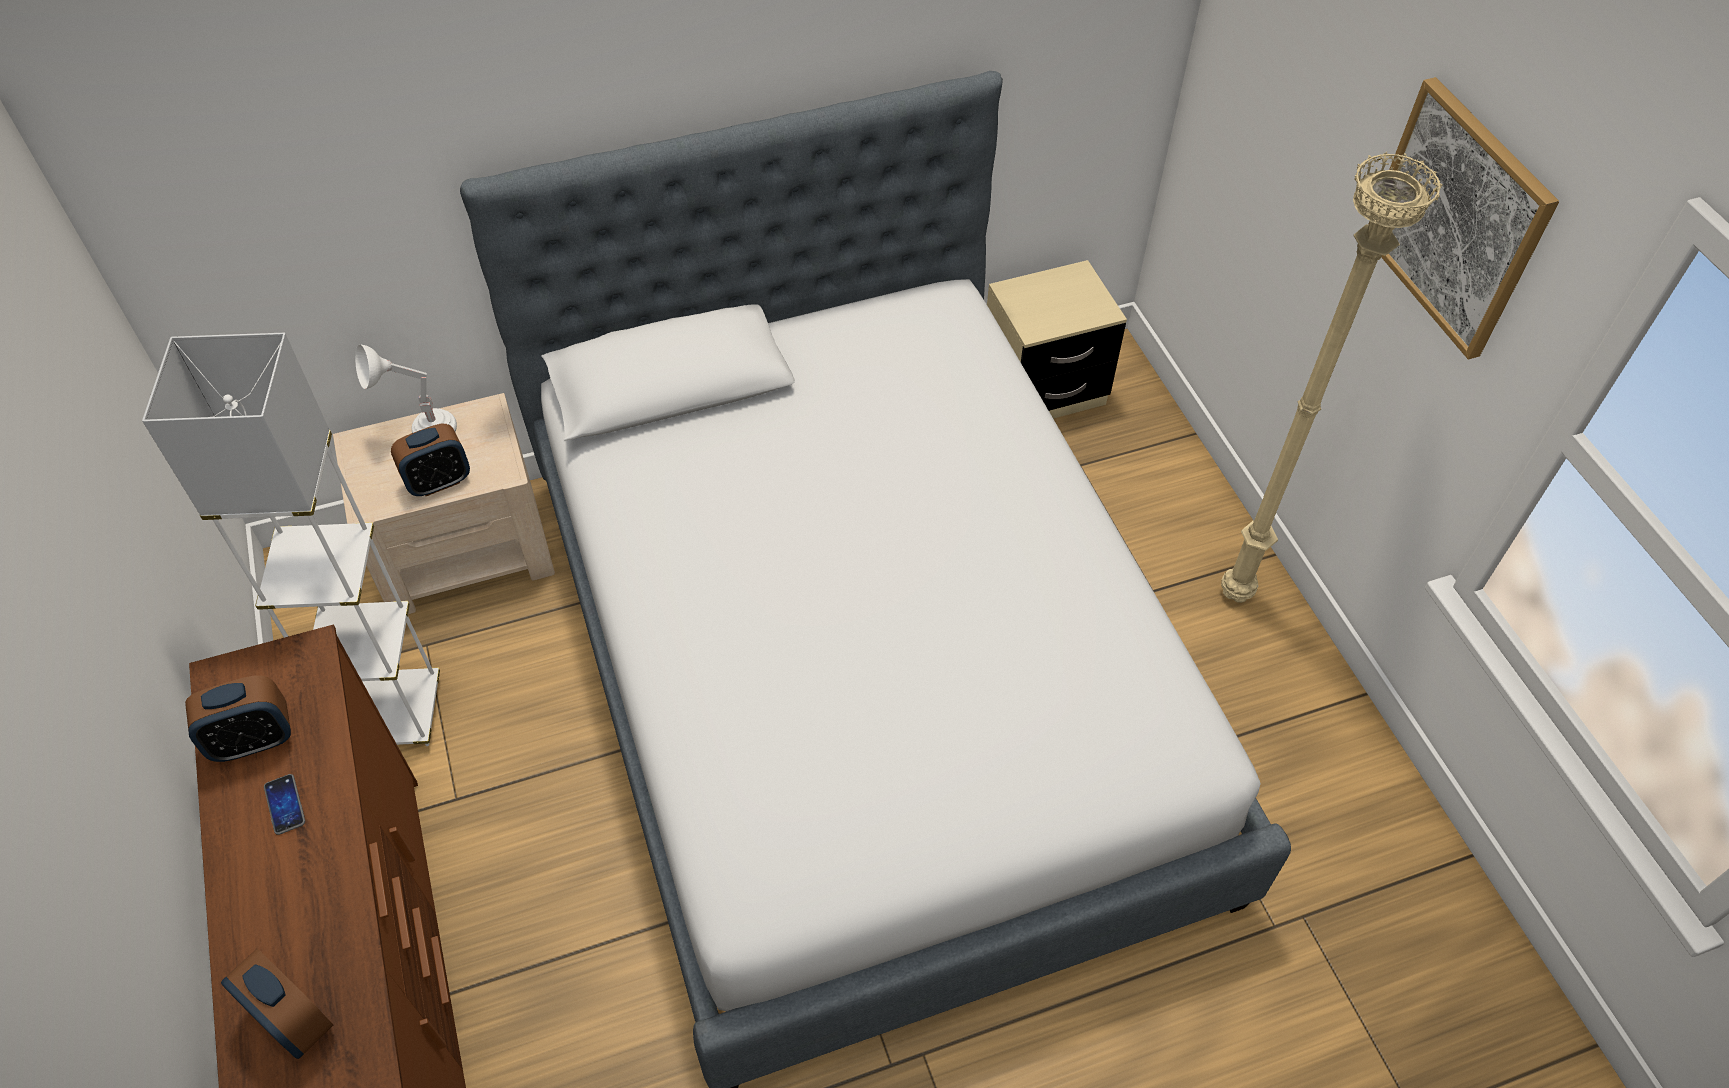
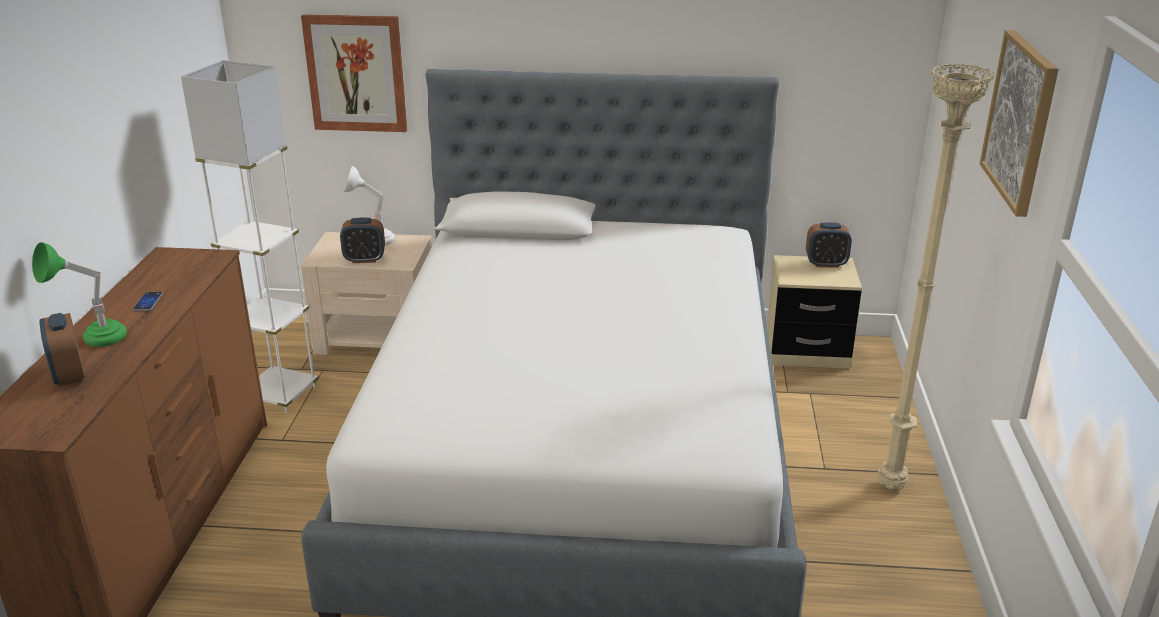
camera: 25 degrees right, 25 degrees down
alarm clock [185,675,291,762] -> alarm clock moved to [806,222,852,268]
none -> green table lamp [32,242,127,347]
none -> picture [301,14,407,132]

